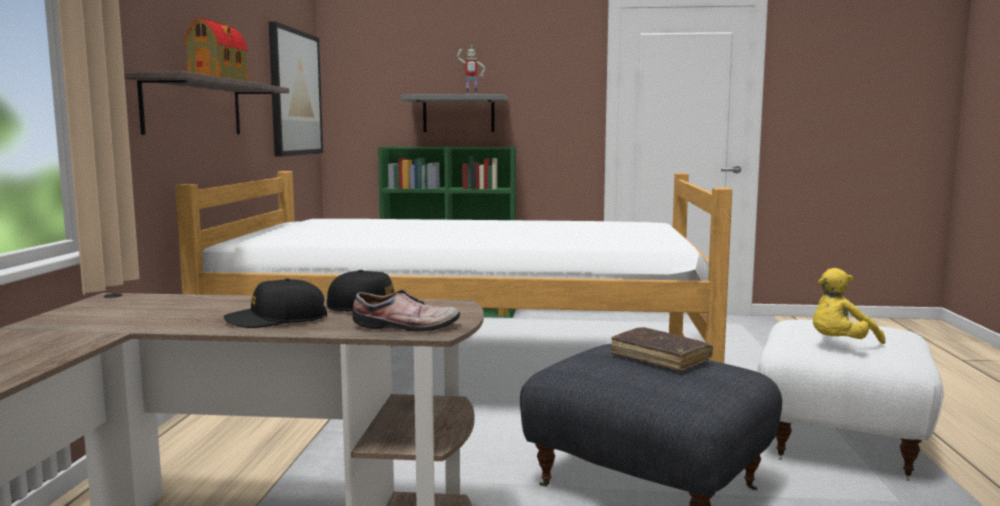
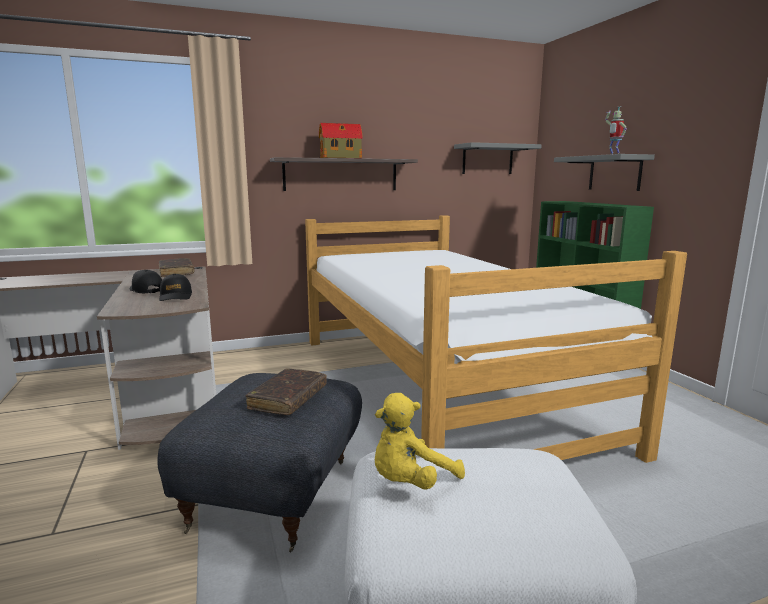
camera: 65 degrees right, 5 degrees up
picture [269,21,323,157] -> grey shelf [454,142,542,174]
shoe [352,290,460,332] -> none
yellow plush toy [813,268,886,344] -> yellow plush toy turned 75 degrees counterclockwise [374,393,465,490]
none -> brown book [159,258,195,277]

